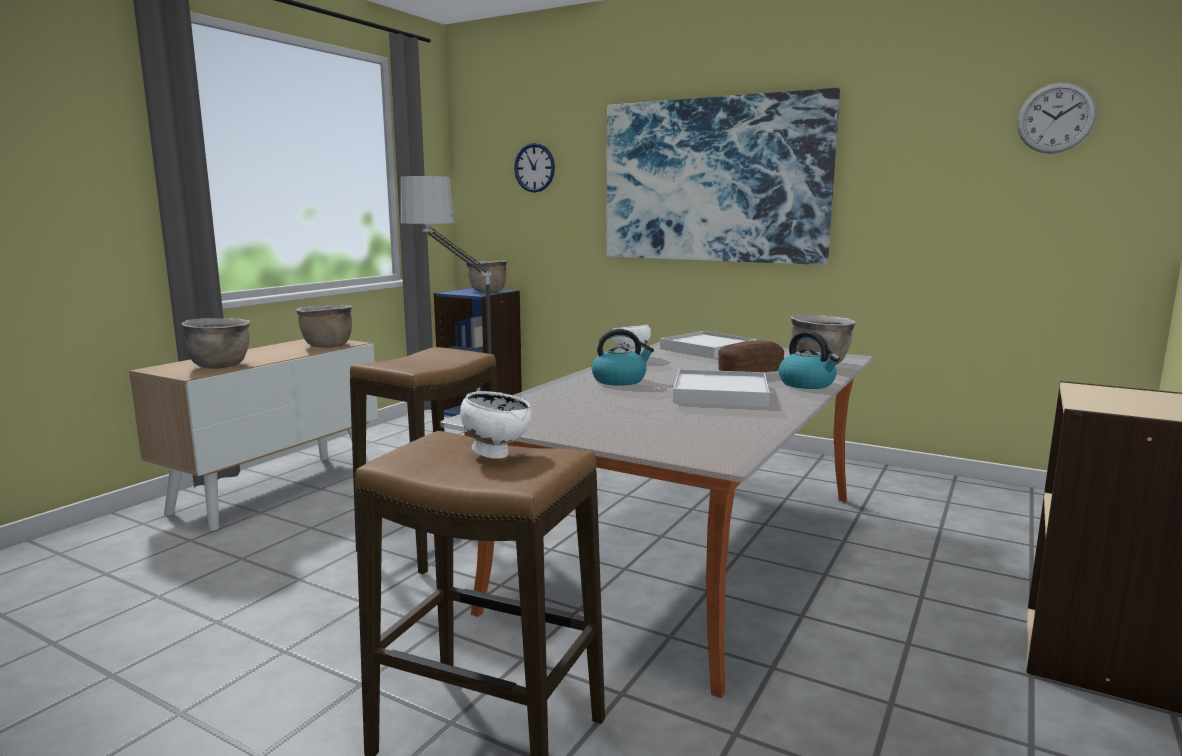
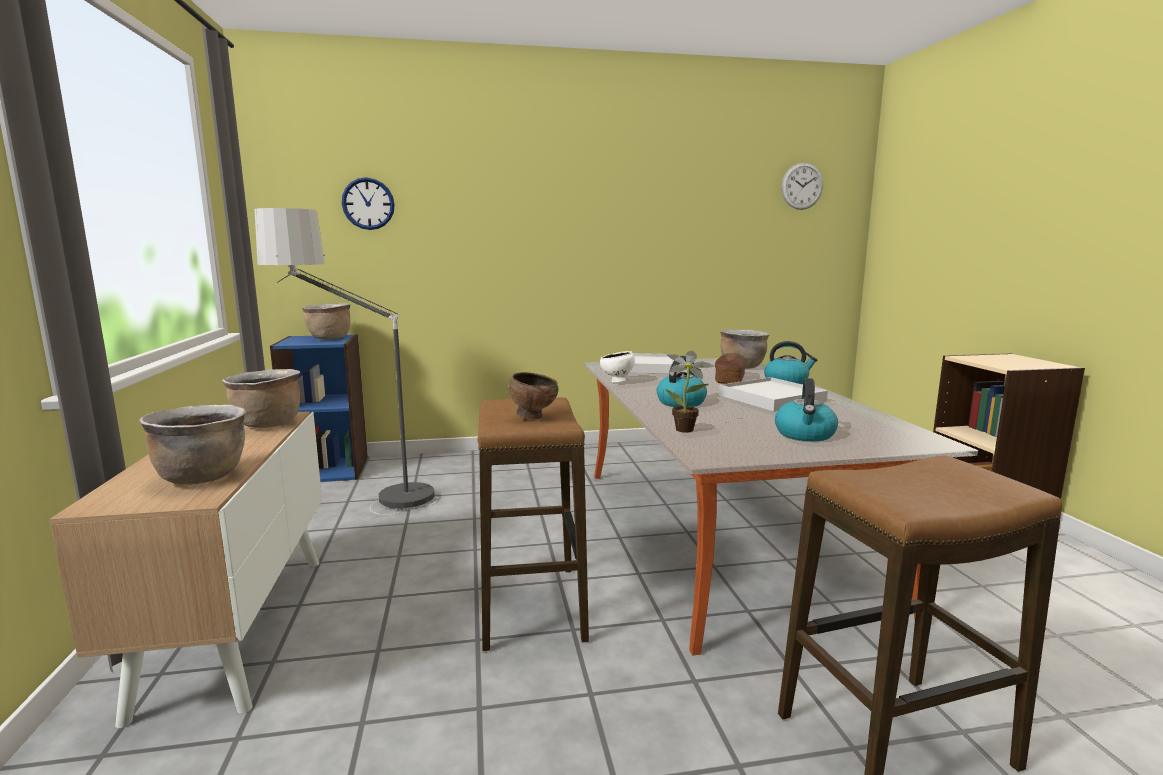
camera: 40 degrees left, 0 degrees up
white bowl [460,391,532,459] -> none
picture [606,88,840,265] -> none
none -> brown bowl [508,372,558,419]
none -> potted plant [666,351,714,432]
none -> kettle [775,378,838,441]

